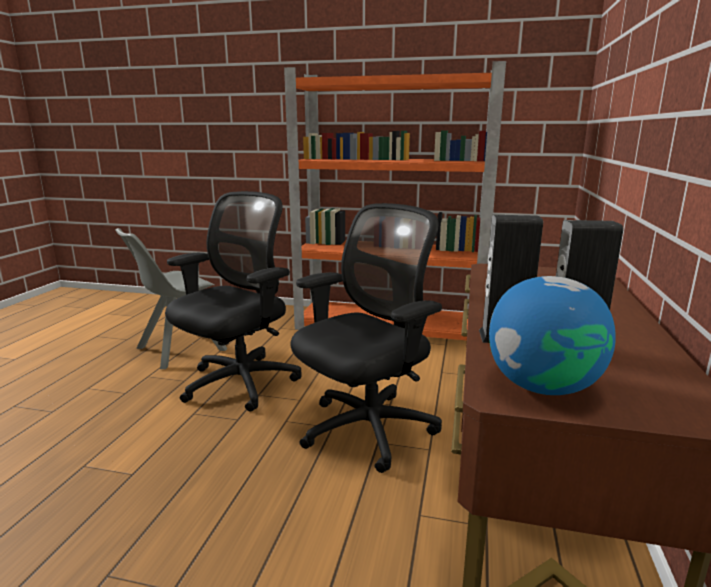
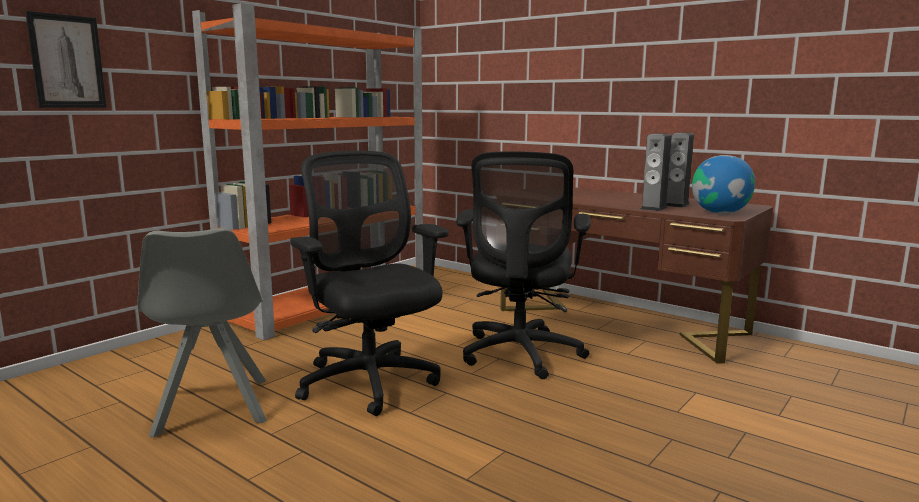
camera: 65 degrees left, 5 degrees down
black office chair [290,203,442,473] -> black office chair turned 150 degrees counterclockwise [457,151,591,379]
none -> picture [25,11,106,107]

